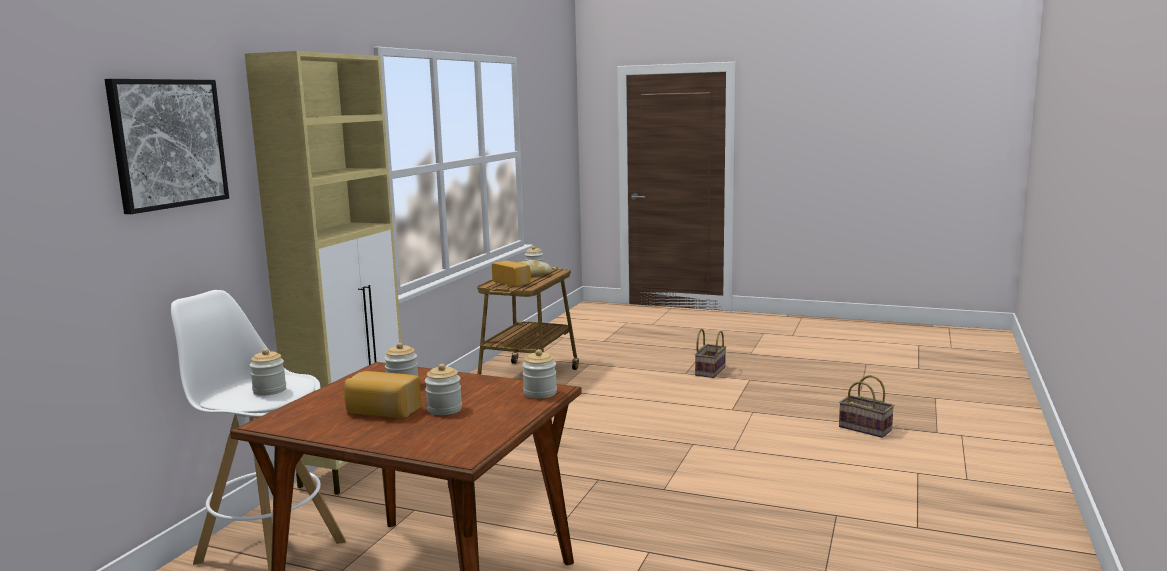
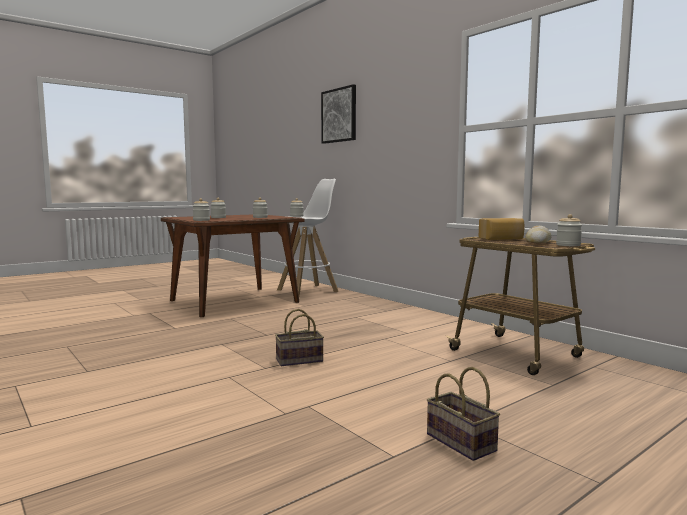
camera: 120 degrees right, 5 degrees down
beige cabinet [245,51,402,495] -> none
bread [344,371,421,418] -> none
basket [839,375,894,438] -> basket moved to [275,309,324,366]

